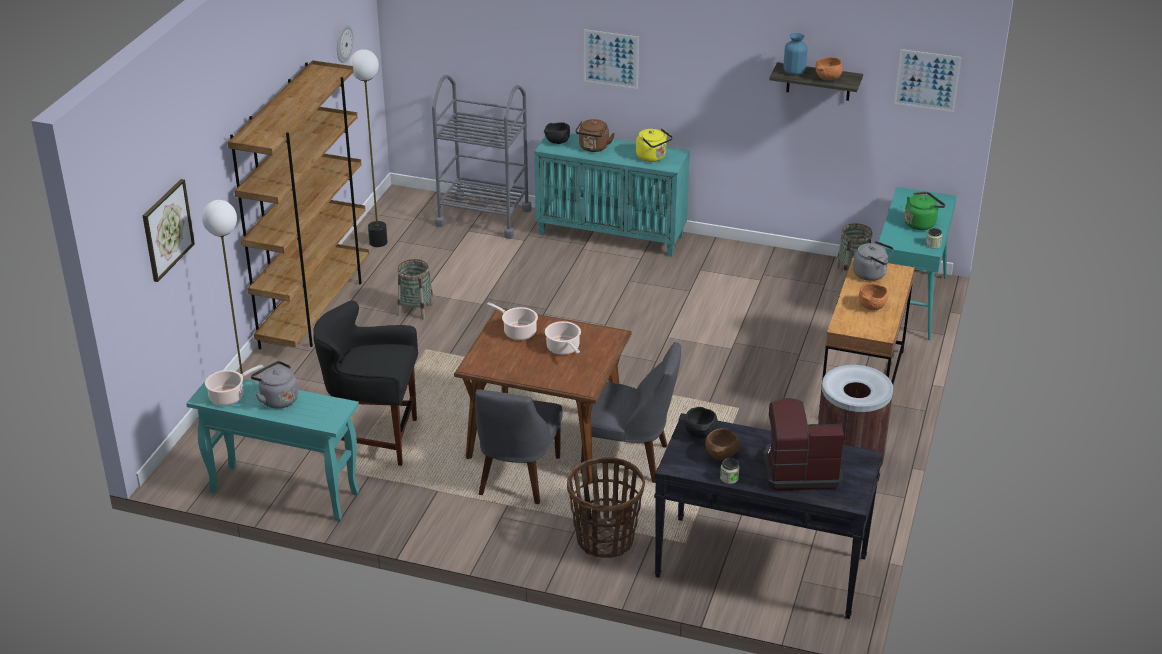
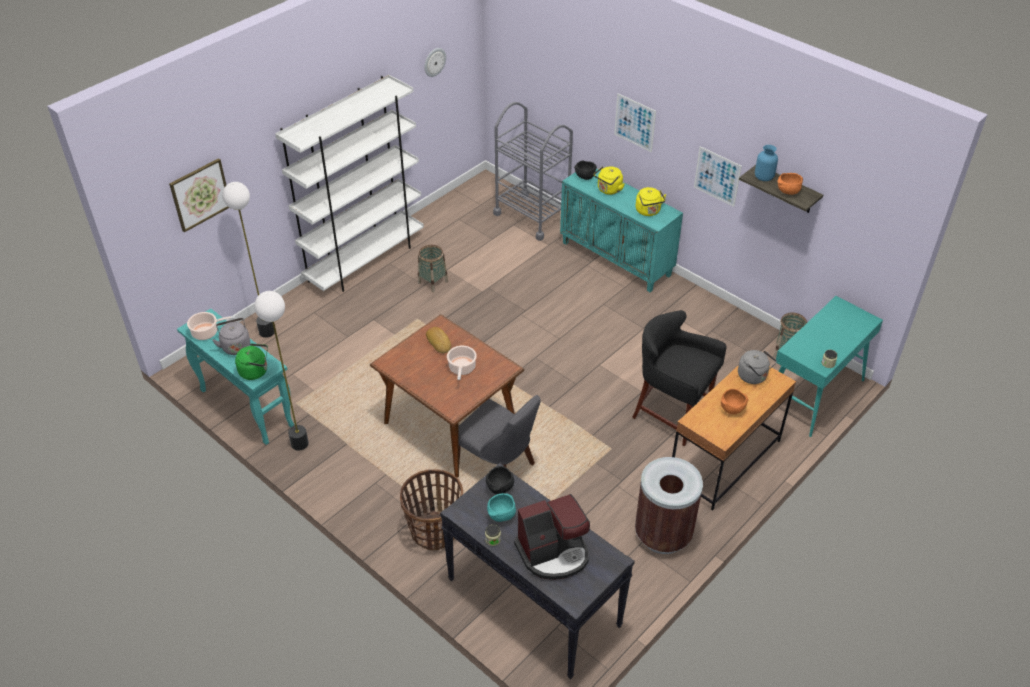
camera: 25 degrees right, 10 degrees up
brown bookcase [228,60,369,349] -> white bookcase [275,75,424,292]
black stool [313,300,418,466] -> black stool moved to [632,310,727,446]
floor lamp [349,49,388,247] -> floor lamp moved to [254,291,309,451]
grey chair [475,389,563,504] -> none
cooking pot [487,302,538,340] -> bread [426,327,451,353]
brown kettle [575,119,615,152] -> yellow kettle [594,166,625,195]
brown bowl [705,428,739,460] -> turquoise bowl [487,493,516,522]
coffee machine [763,398,844,490] -> coffee machine turned 135 degrees clockwise [514,494,590,580]
picture [894,49,962,112] -> picture moved to [694,146,742,207]
green kettle [904,192,946,230] -> green kettle moved to [235,343,268,380]

